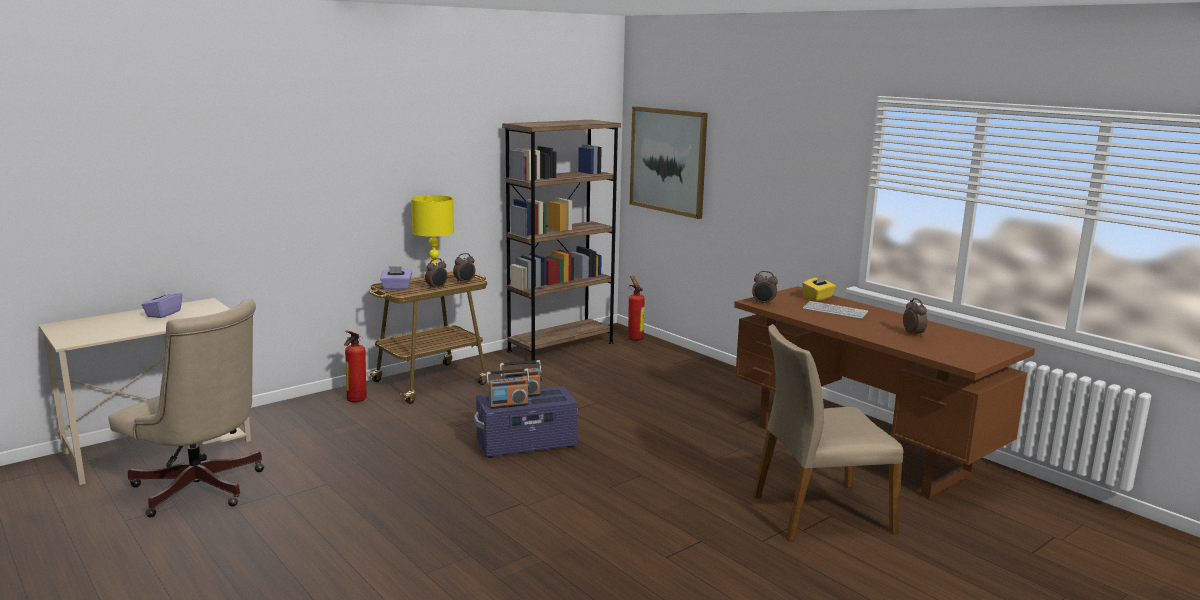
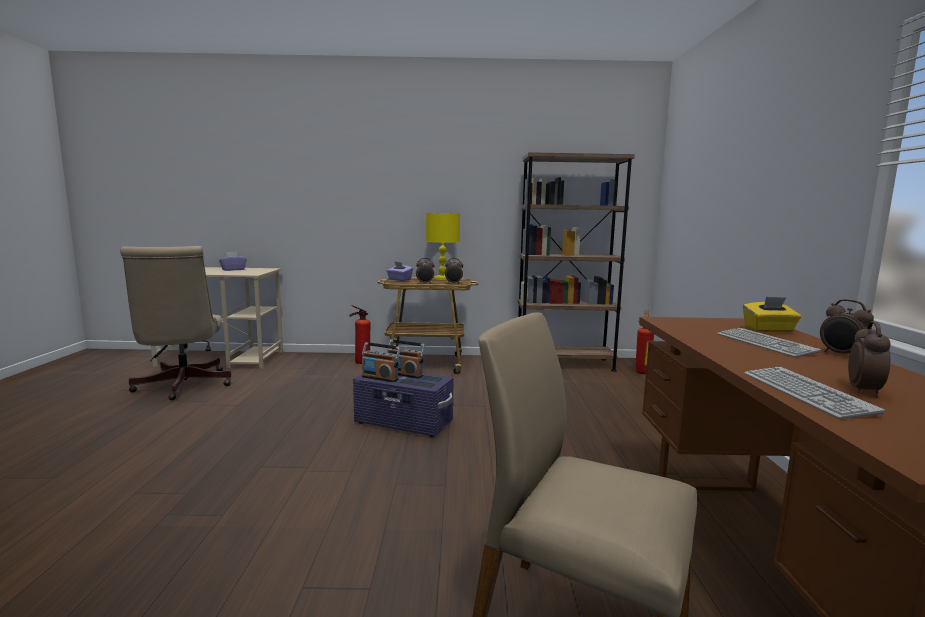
camera: 40 degrees right, 5 degrees down
picture [630,106,708,219] -> none
alarm clock [752,271,778,305] -> alarm clock moved to [820,299,874,354]
none -> keyboard [744,367,885,419]

